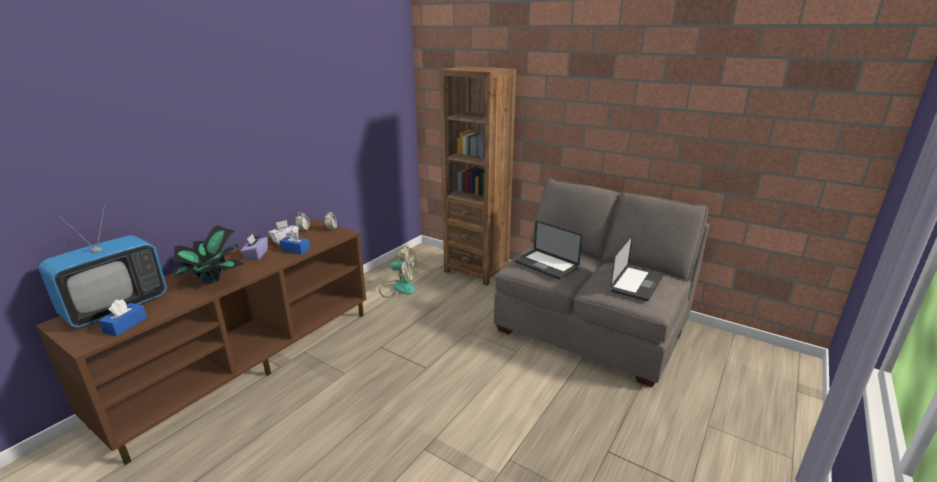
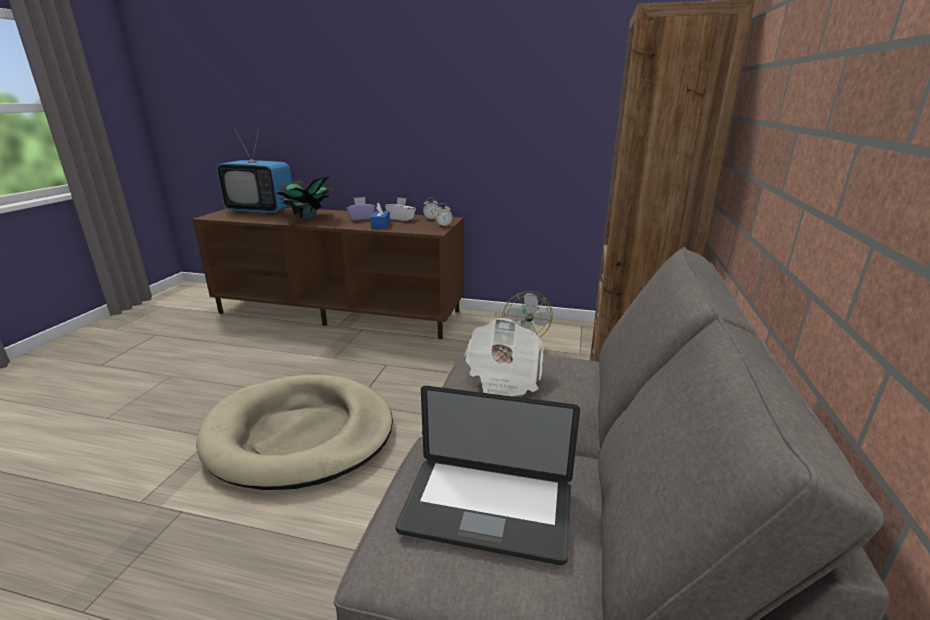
camera: 70 degrees right, 0 degrees up
blue tissue box [98,300,147,336] -> none
laptop [515,221,582,279] -> newspaper [464,318,544,396]
none -> beige dog bed [196,374,393,490]

